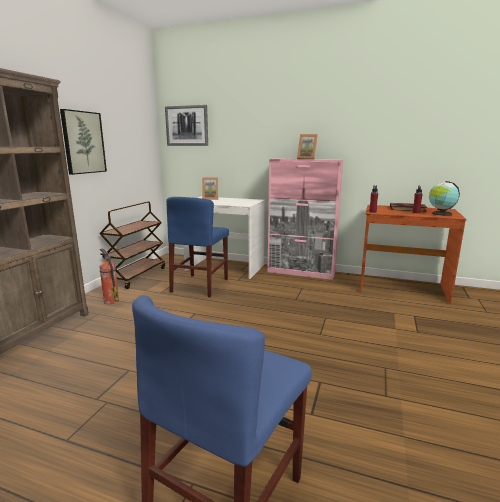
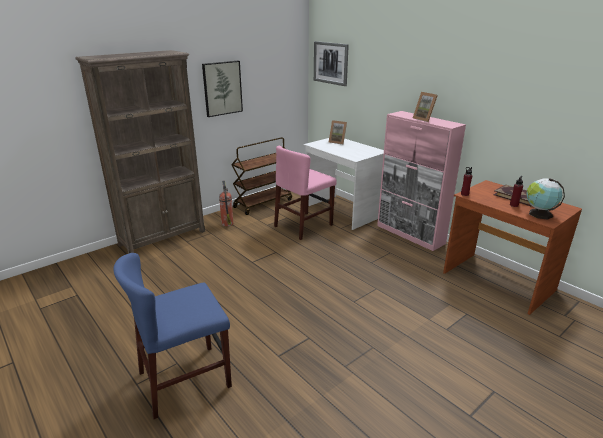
camera: 30 degrees right, 10 degrees up
blue chair [166,197,229,297] -> pink chair [274,146,337,240]

